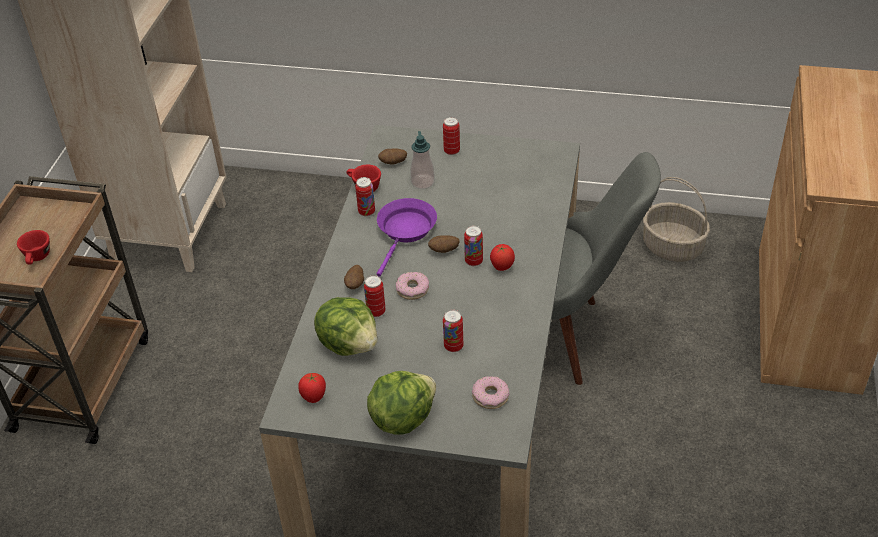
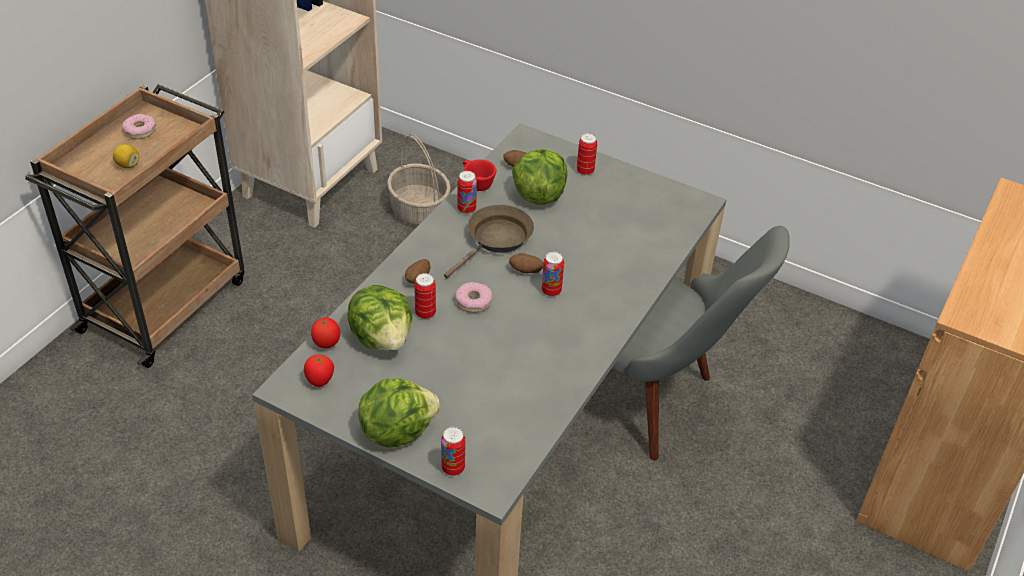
camera: 15 degrees right, 0 degrees up
red cup [17,230,50,265] -> lemon [113,144,139,168]
purple frying pan [377,198,437,276] -> brown frying pan [444,205,534,278]
soap dispenser [410,131,435,189] -> lettuce [512,149,567,205]
can [443,310,463,352] -> can moved to [441,427,465,476]
donut [472,376,510,409] -> donut moved to [122,114,156,139]
tomato [490,244,515,271] -> tomato moved to [311,318,340,348]
basket [643,177,710,262] -> basket moved to [387,134,451,226]

